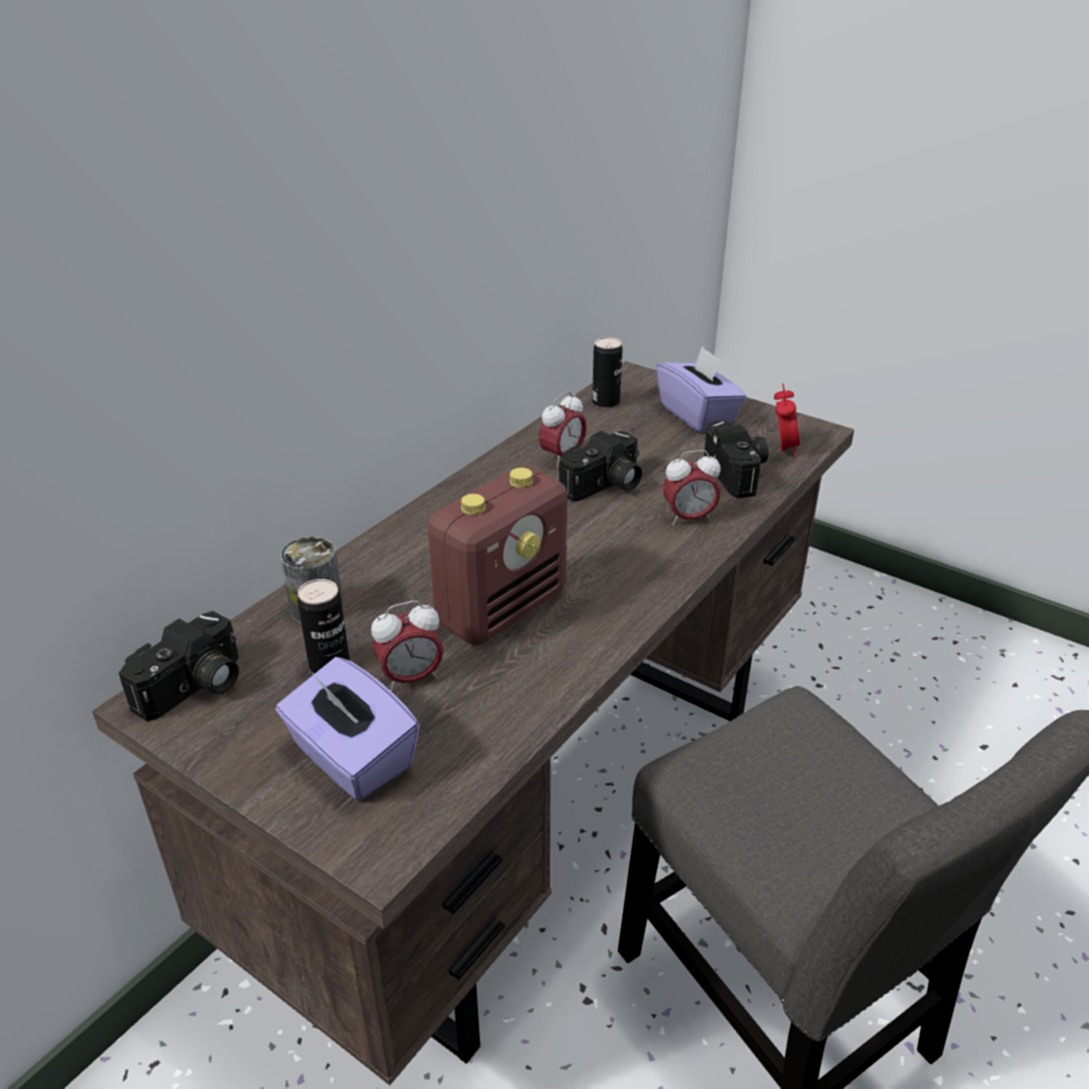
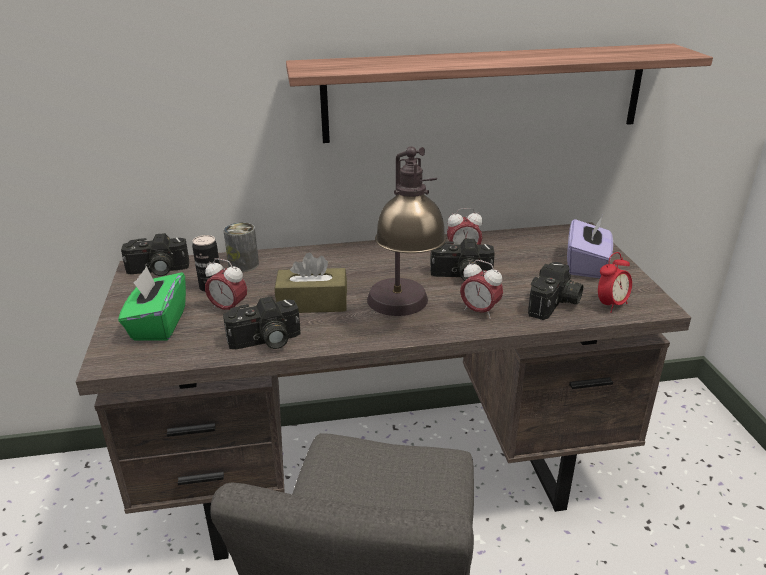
camera: 45 degrees right, 5 degrees down
purple tissue box [276,657,420,800] -> green tissue box [118,266,186,340]
radio [427,466,567,645] -> brown tissue box [275,253,347,313]
can [592,337,623,408] -> none
none -> camera [223,296,301,349]
none -> shelf [286,44,713,143]
none -> table lamp [367,146,446,316]

